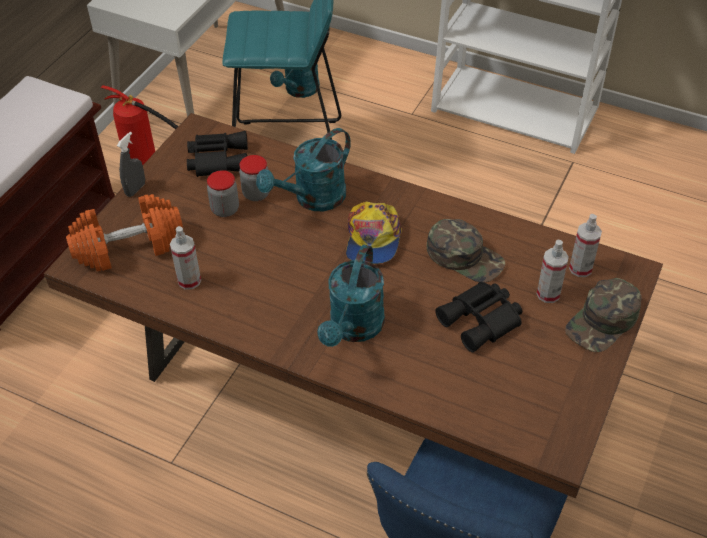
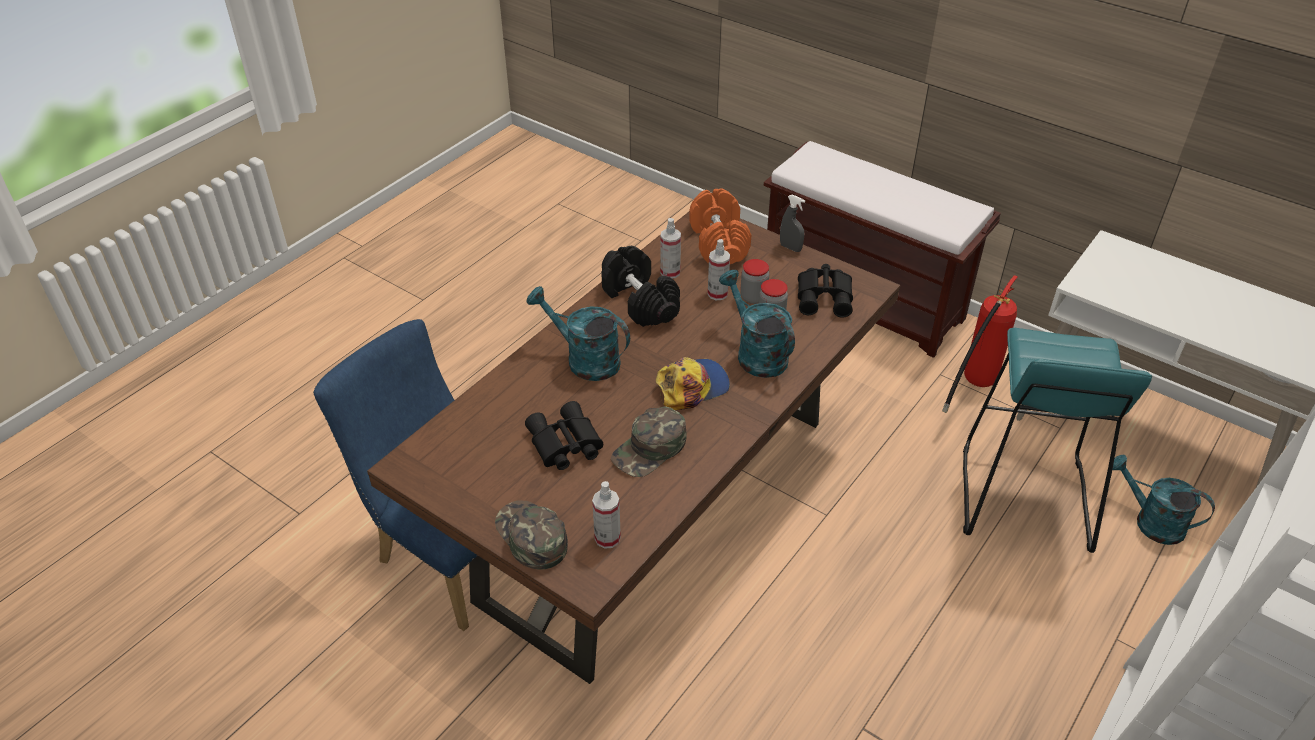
camera: 100 degrees right, 5 degrees down
cap [346,201,402,264] -> cap turned 135 degrees clockwise [656,357,730,410]
spray bottle [537,240,569,303] -> spray bottle moved to [708,239,730,300]
none -> black dumbbell [601,246,680,327]

